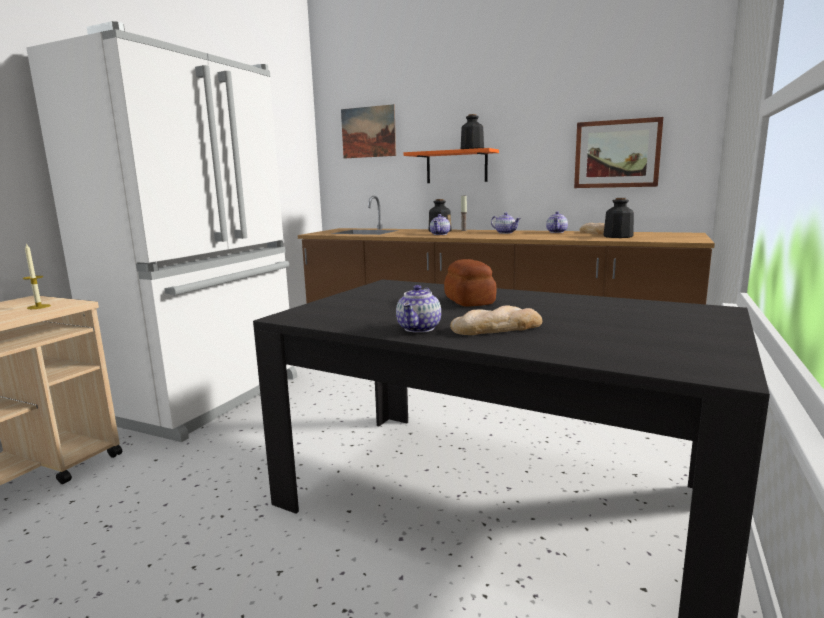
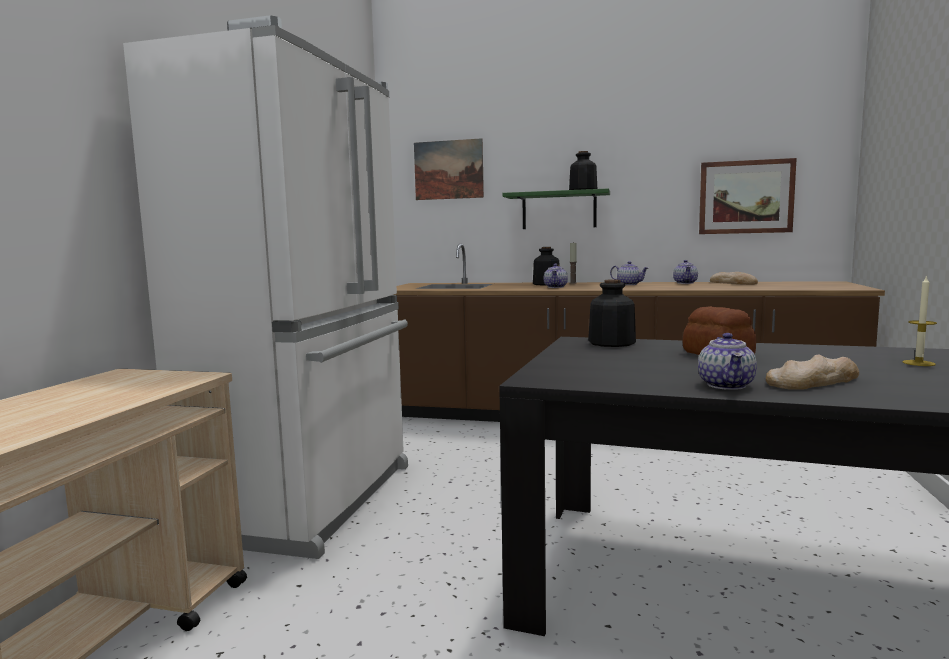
camera: 10 degrees left, 5 degrees down
candle [23,243,51,309] -> candle moved to [902,275,937,366]
orange shelf [403,148,499,183] -> green shelf [502,189,610,229]
bottle [603,198,634,238] -> bottle moved to [588,279,636,347]

